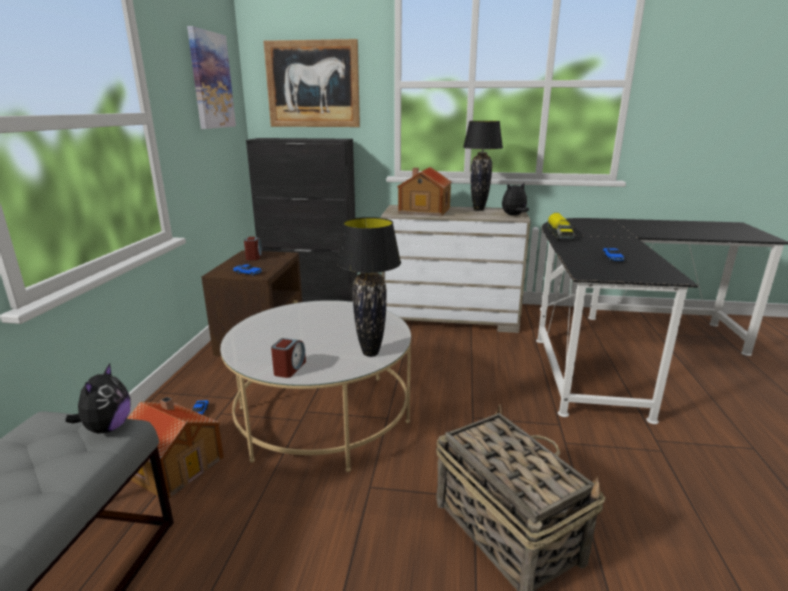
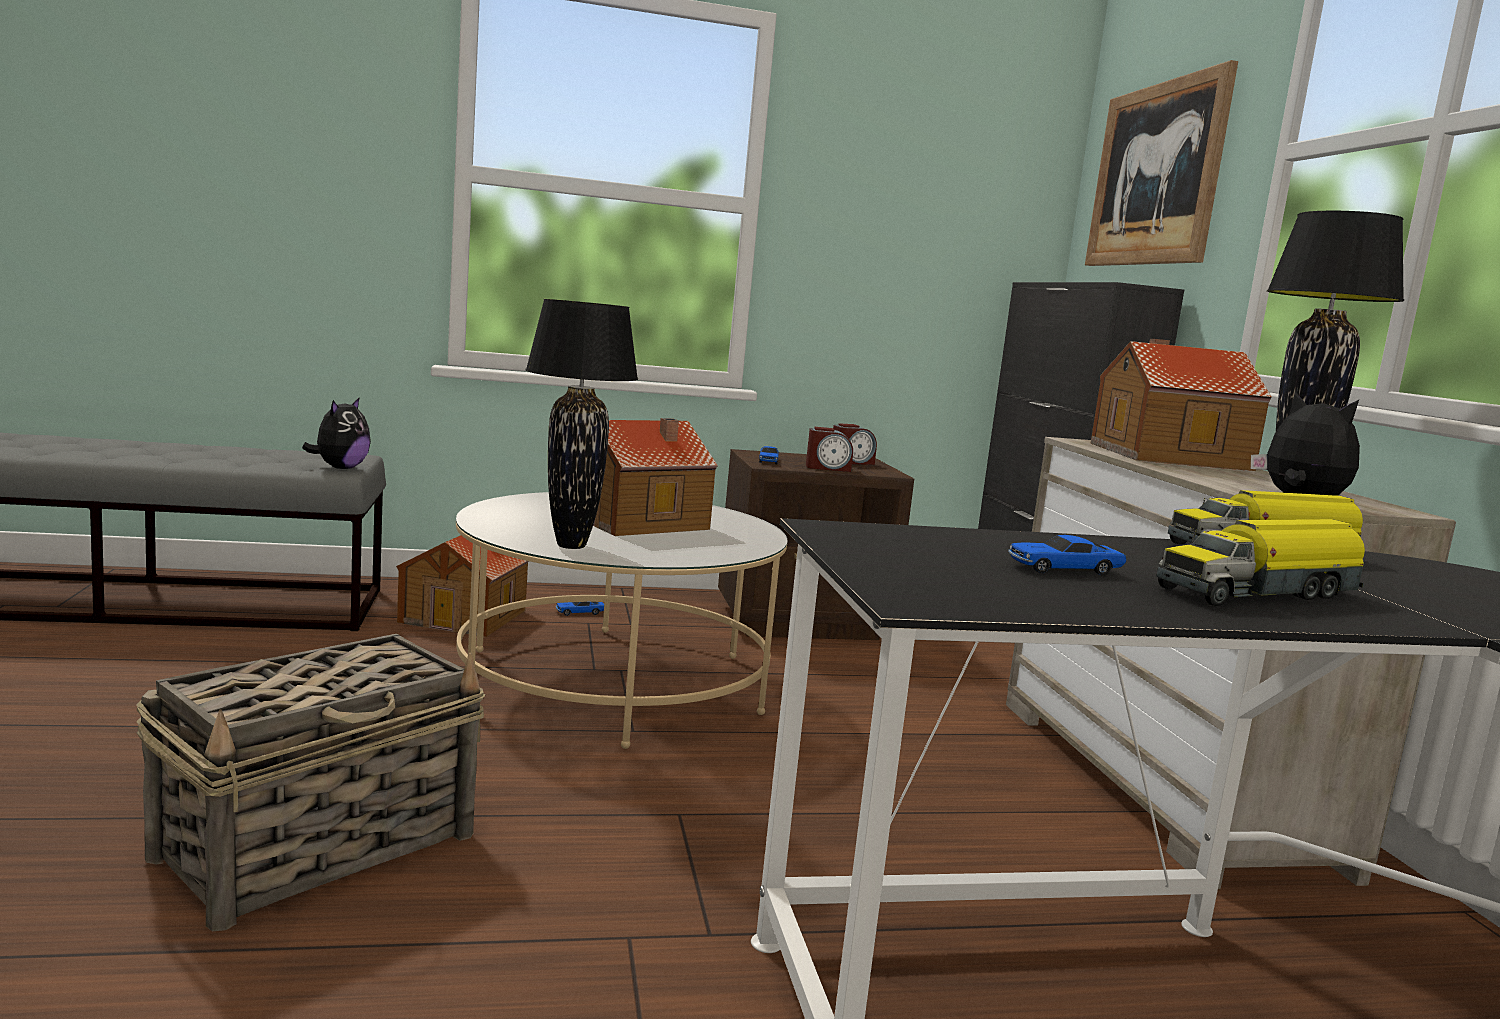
camera: 70 degrees right, 10 degrees down
plush toy [65,364,130,434] -> plush toy turned 60 degrees counterclockwise [302,397,371,469]
picture [187,26,236,129] -> none
alarm clock [271,338,306,378] -> alarm clock moved to [806,427,853,472]
none -> toy house [593,418,718,536]
none -> toy truck [1157,519,1365,606]

